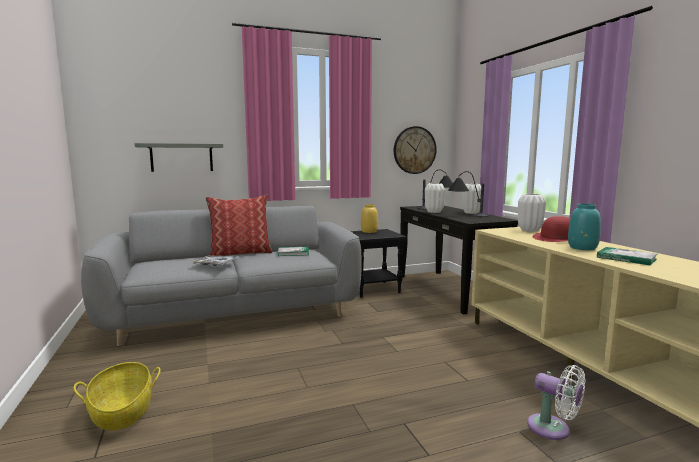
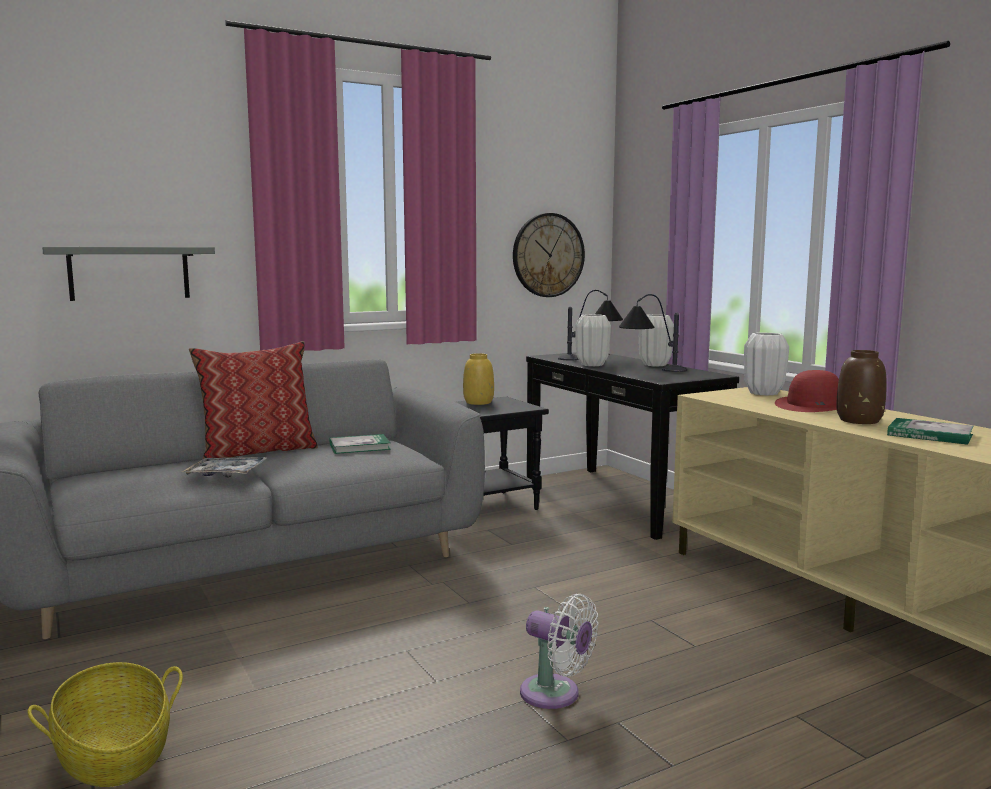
camera: 10 degrees left, 0 degrees up
white fan [527,365,585,440] -> white fan moved to [520,594,598,709]
turquoise vase [568,204,601,250] -> brown vase [836,350,887,424]

